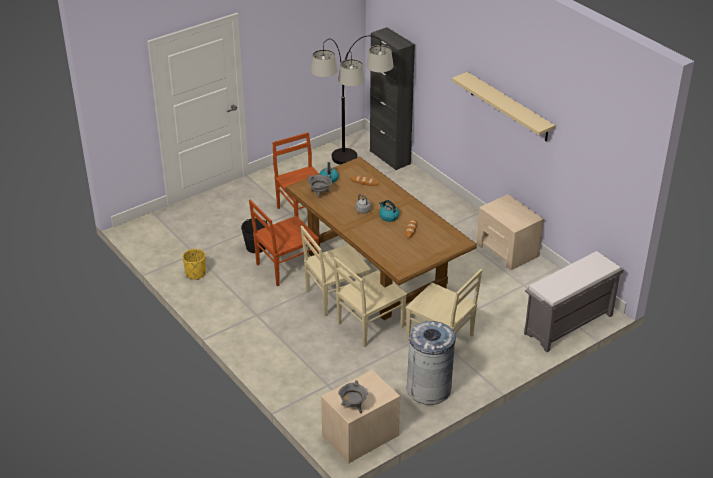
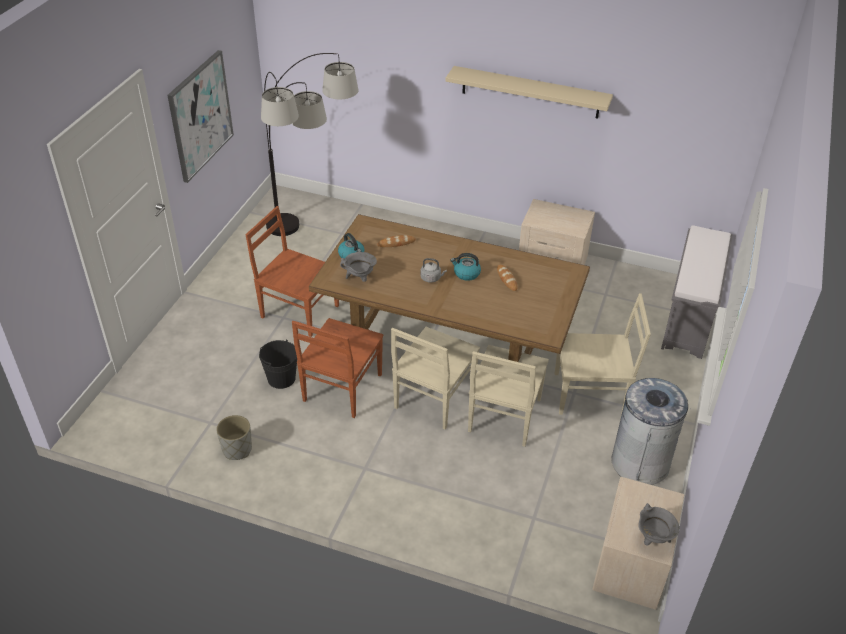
camera: 35 degrees left, 5 degrees up
yellow planter [183,249,206,280] -> grey planter [216,415,252,460]
black cabinet [370,27,415,170] -> none
none -> picture [167,50,234,183]

